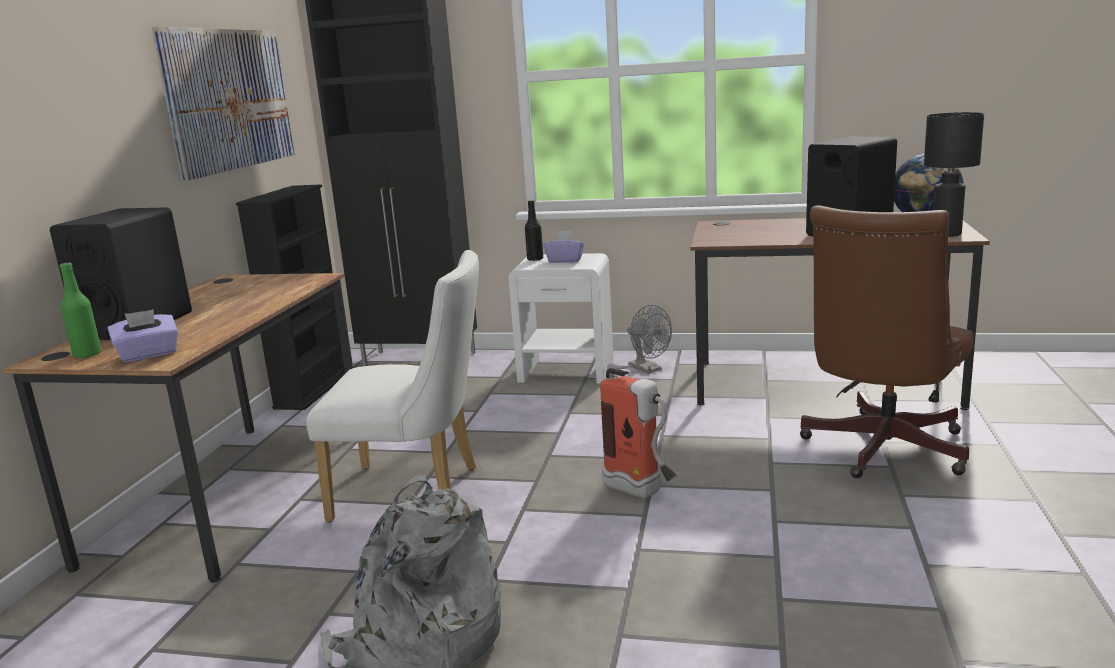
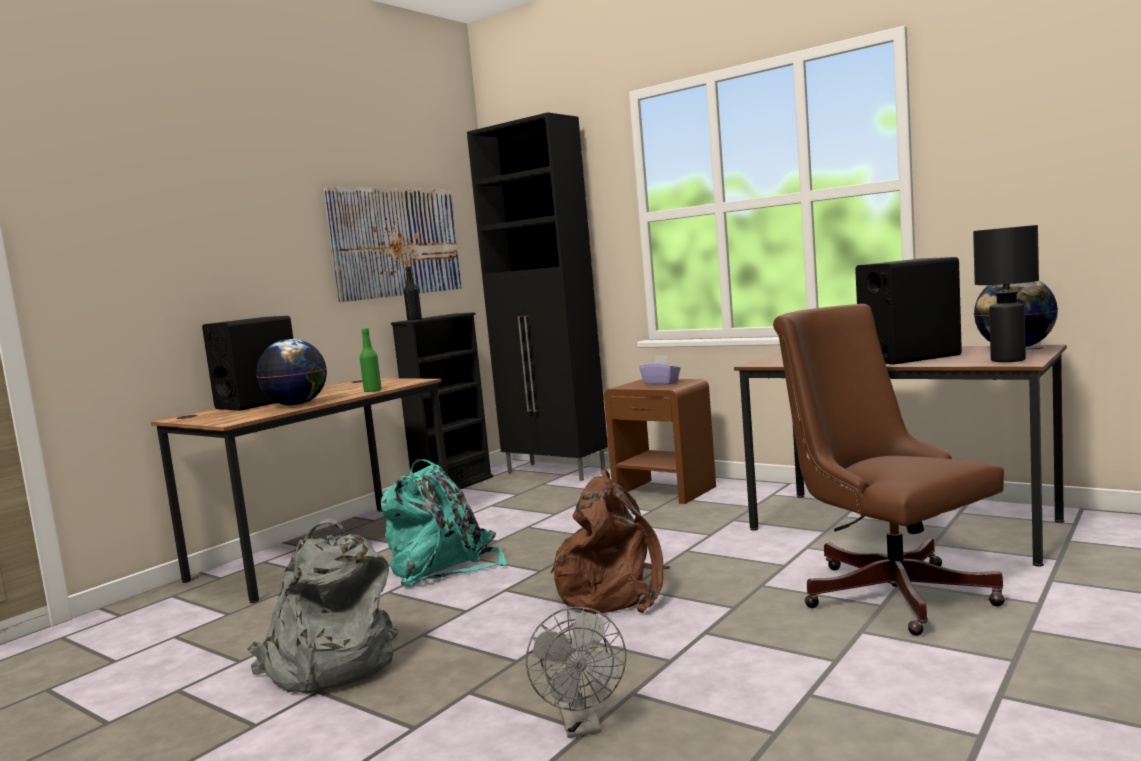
camera: 25 degrees right, 10 degrees down
green bottle [60,263,102,358] -> green bottle moved to [360,328,382,393]
purple tissue box [108,309,178,363] -> none
white chair [306,250,479,522] -> turquoise backpack [381,459,507,586]
white nightstand [508,253,614,384] -> brown nightstand [604,379,716,504]
black bottle [525,200,543,261] -> black bottle moved to [404,266,422,320]
fire extinguisher [600,363,676,499] -> brown backpack [551,469,671,614]
grey fan [627,305,672,374] -> grey fan moved to [526,607,626,738]
brown office chair [800,205,974,478] -> brown office chair turned 90 degrees clockwise [773,304,1005,636]
none -> globe [256,339,327,406]

